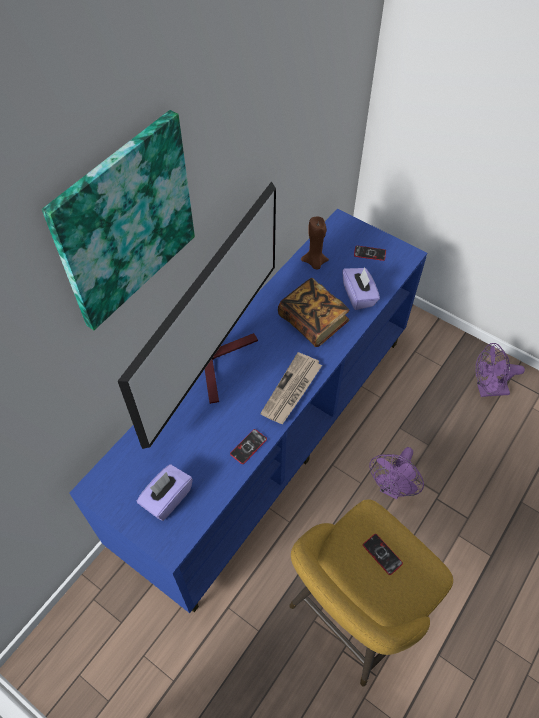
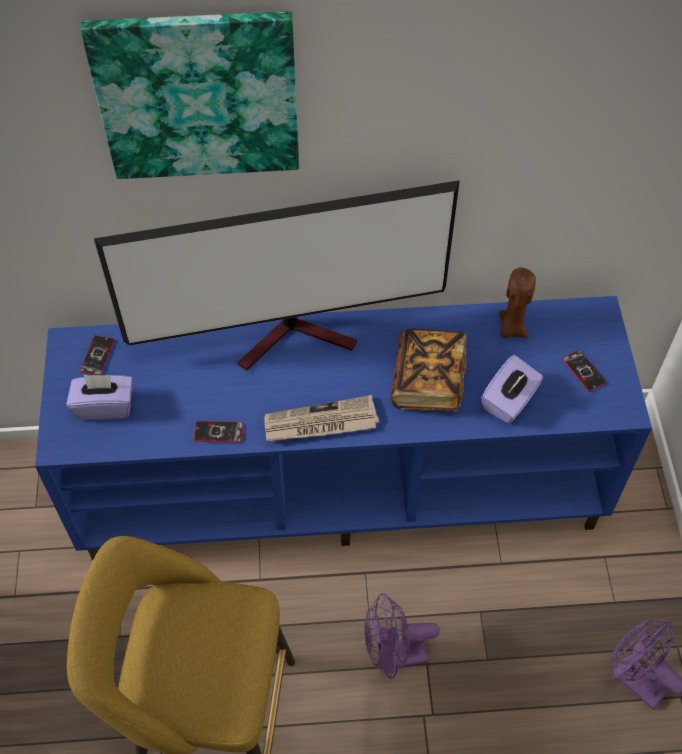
camera: 50 degrees right, 0 degrees up
phone [363,534,403,575] -> phone moved to [80,335,115,375]

